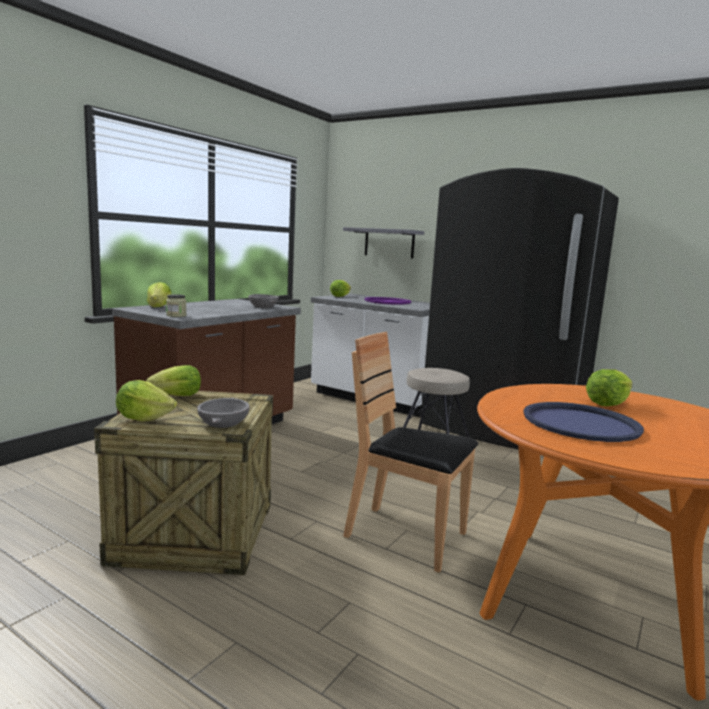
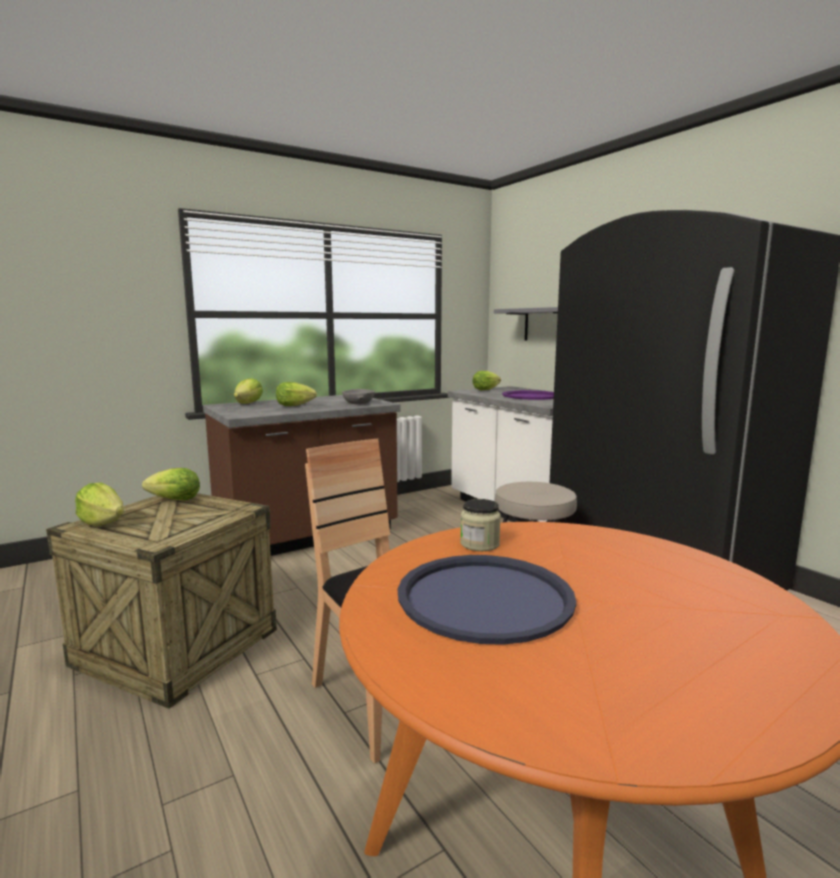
camera: 25 degrees right, 0 degrees up
jar [166,294,186,317] -> jar moved to [460,499,501,551]
grey bowl [197,398,250,428] -> none
lettuce [586,369,633,406] -> lettuce moved to [276,382,317,406]

